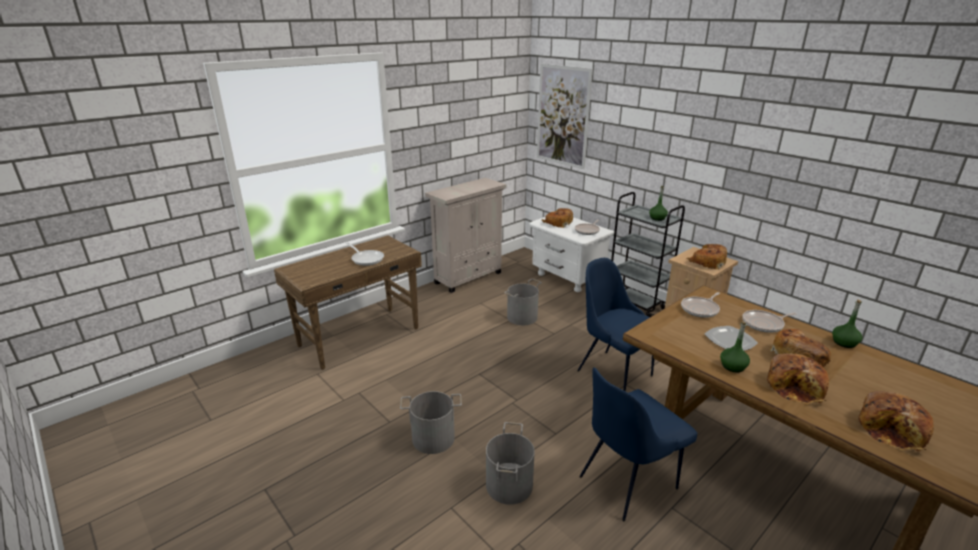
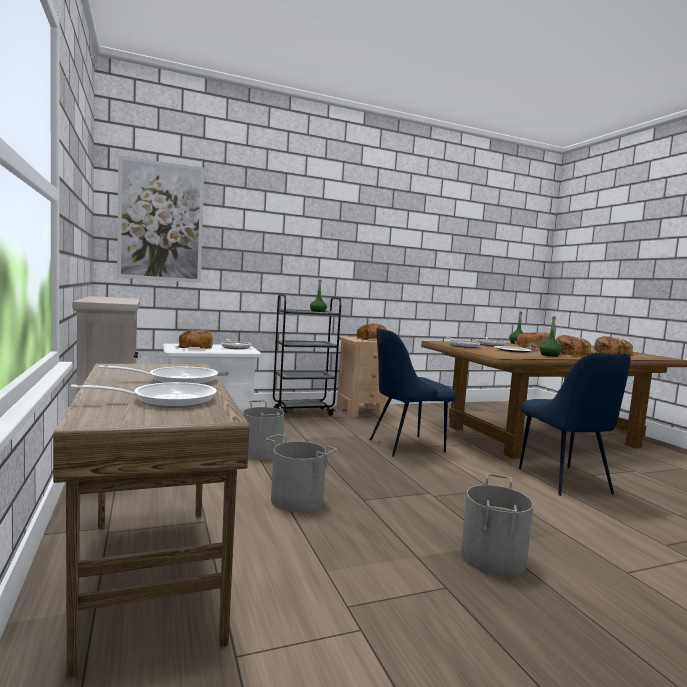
camera: 70 degrees left, 20 degrees down
grey bucket [486,422,535,505] -> grey bucket moved to [266,434,337,512]
none -> frying pan [71,382,217,408]

